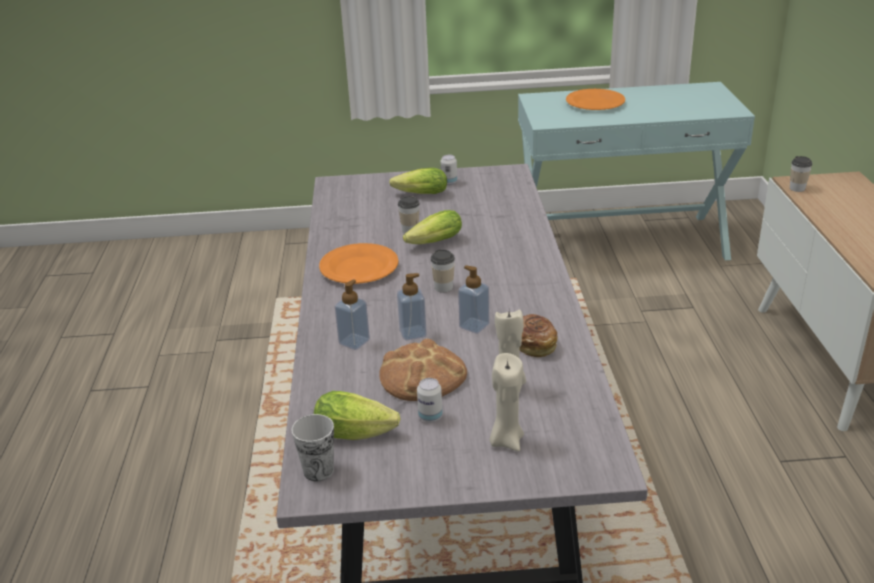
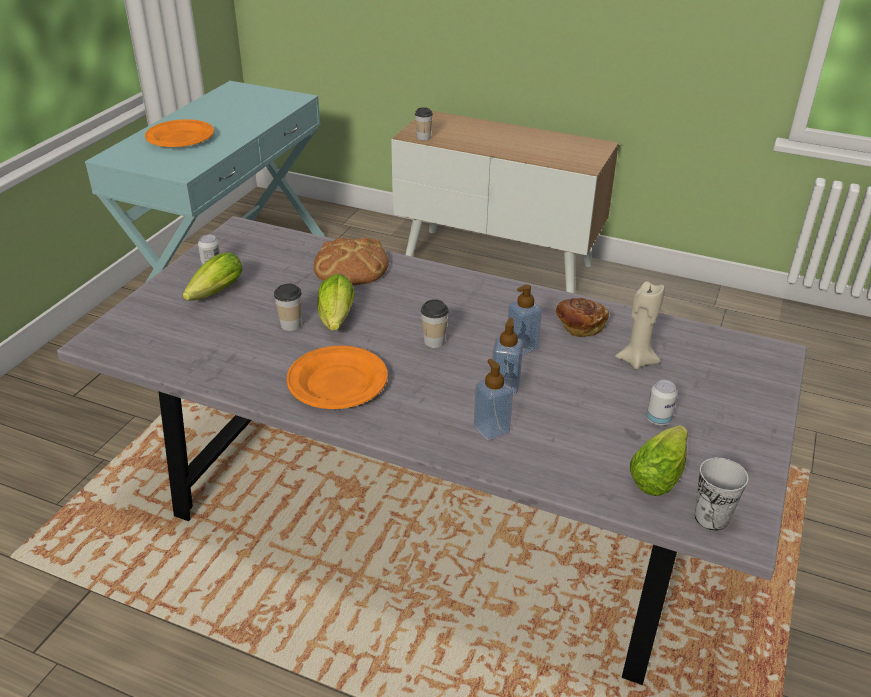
camera: 65 degrees left, 5 degrees up
bread [379,339,467,401] -> bread moved to [314,237,389,285]
beige candle [489,353,524,451] -> none

